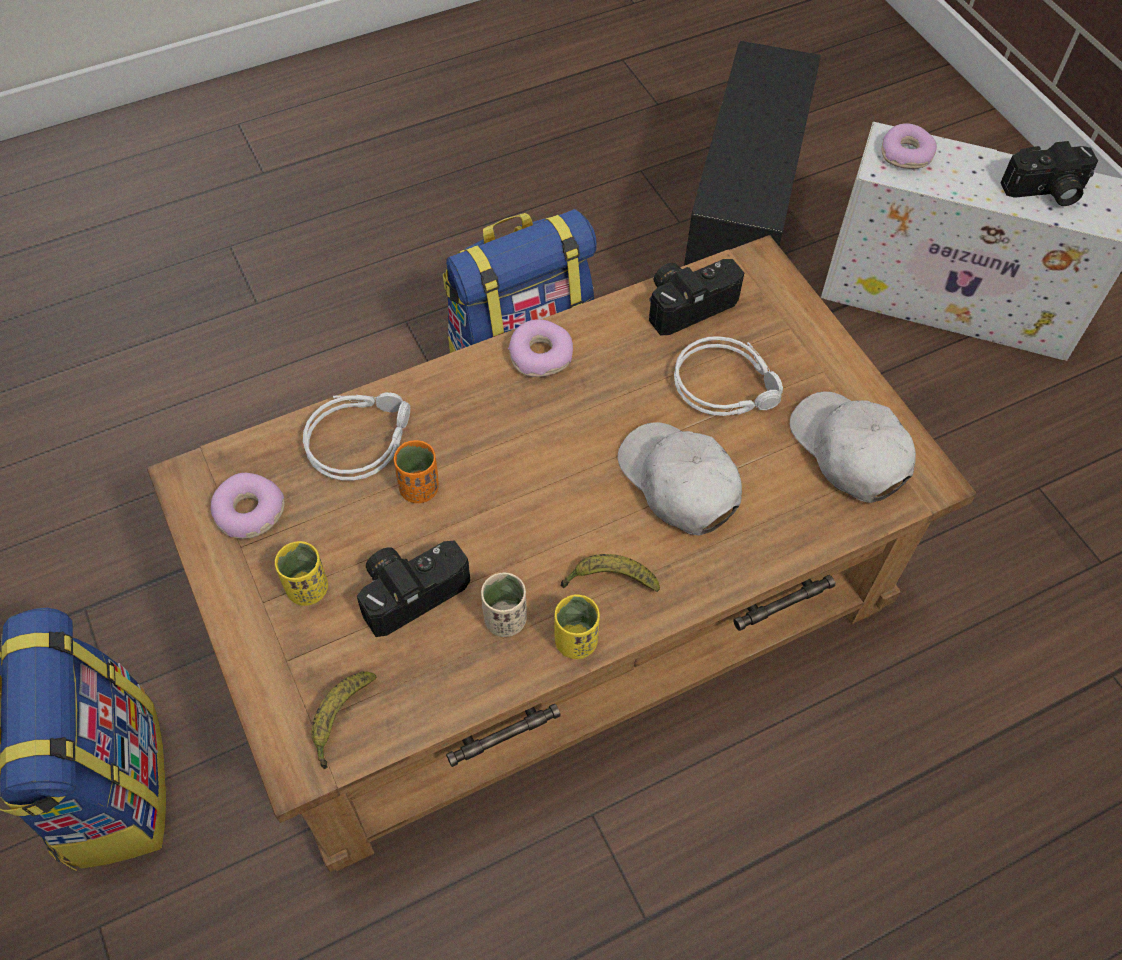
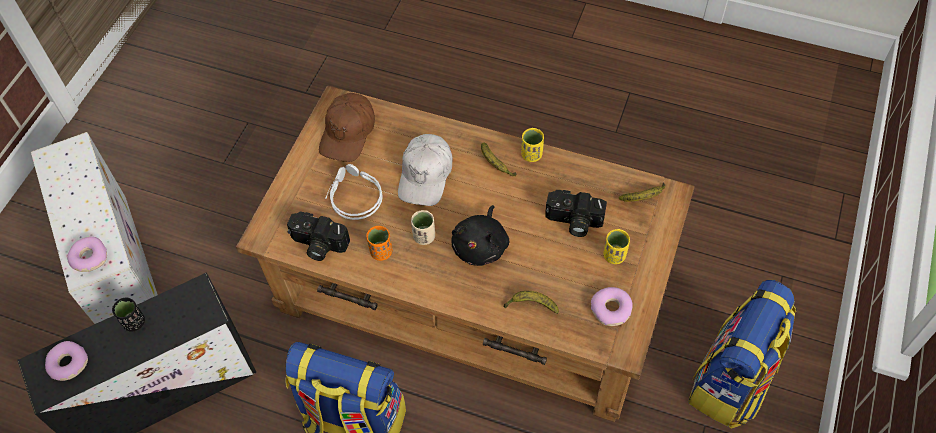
camera: 130 degrees left, 0 degrees up
grey headphones [303,392,410,481] -> banana [503,291,559,314]
orange cup [394,440,439,503] -> orange cup moved to [366,226,392,261]
beige cup [481,572,527,637] -> beige cup moved to [411,210,435,245]
donut [508,319,573,377] -> donut moved to [45,341,88,381]
white cap [790,392,916,503] -> brown cap [319,93,375,162]
camera [1000,141,1098,206] -> none
none -> black cup [112,298,145,332]
none -> black plush toy [451,205,509,266]

